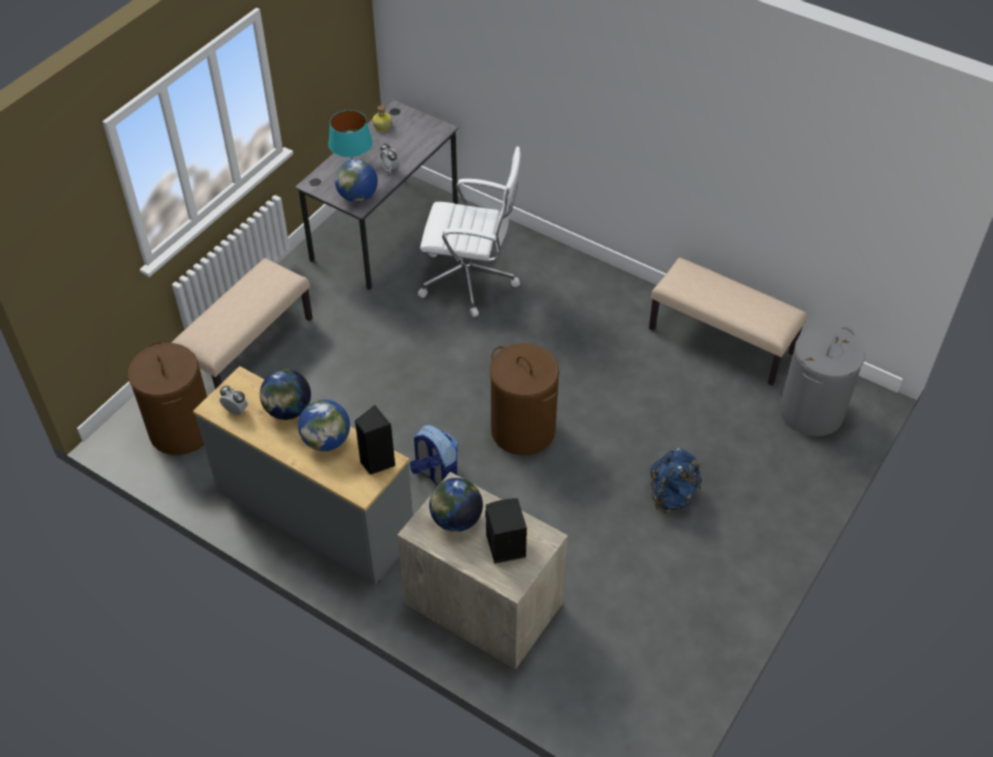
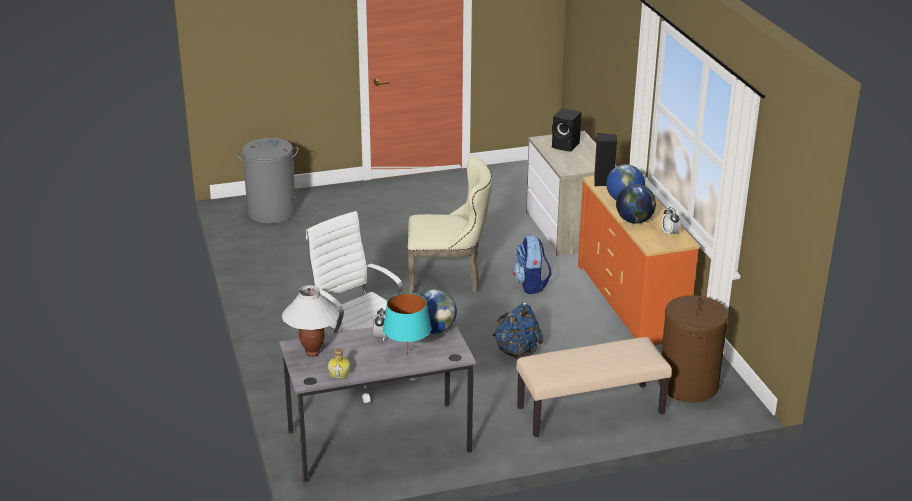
camera: 140 degrees left, 20 degrees down
grey dresser [193,366,413,585] -> orange dresser [578,176,700,345]
globe [429,478,483,532] -> none
brown laundry basket [490,343,559,455] -> beige chair [407,156,492,293]
beige bench [649,258,807,386] -> none
blue backpack [650,448,702,513] -> blue backpack moved to [492,302,544,359]
none -> white table lamp [282,285,339,357]

